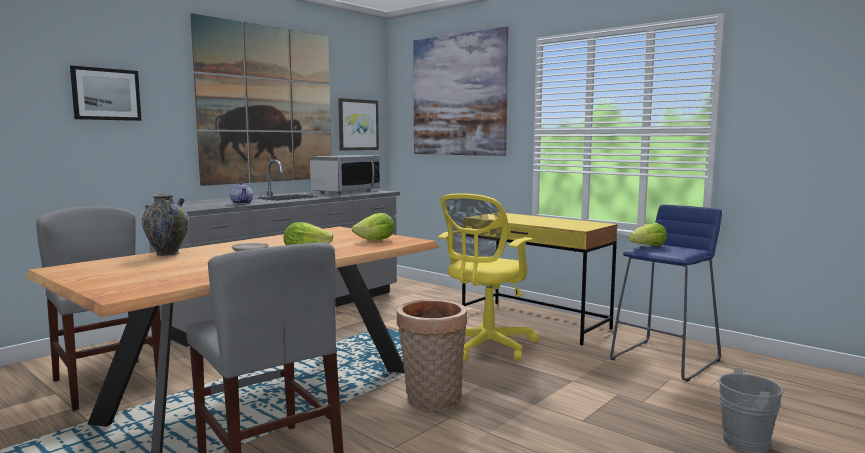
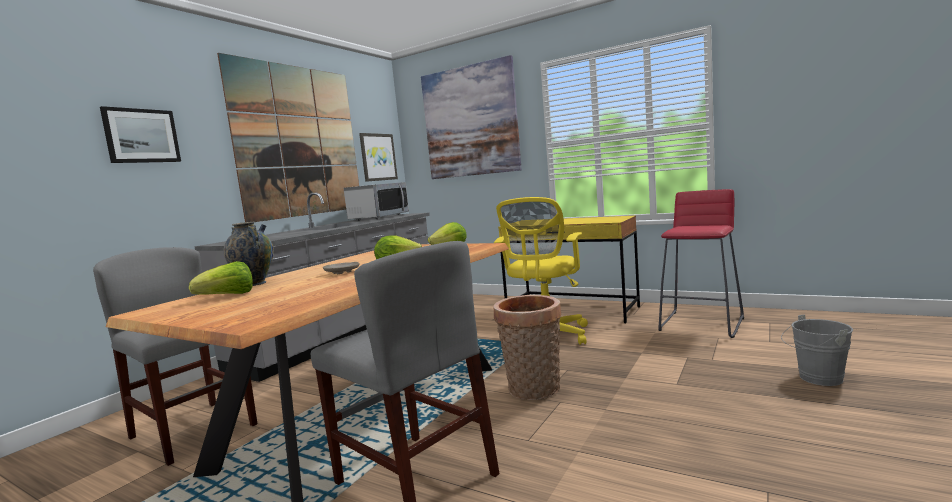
camera: 10 degrees left, 0 degrees up
teapot [230,182,253,204] -> none
blue stool [610,204,722,382] -> red stool [658,189,744,338]
lettuce [629,223,667,246] -> lettuce moved to [189,261,253,295]

